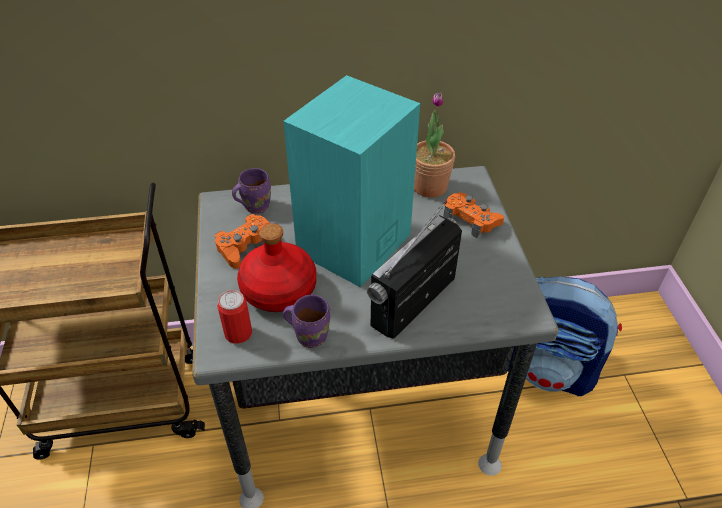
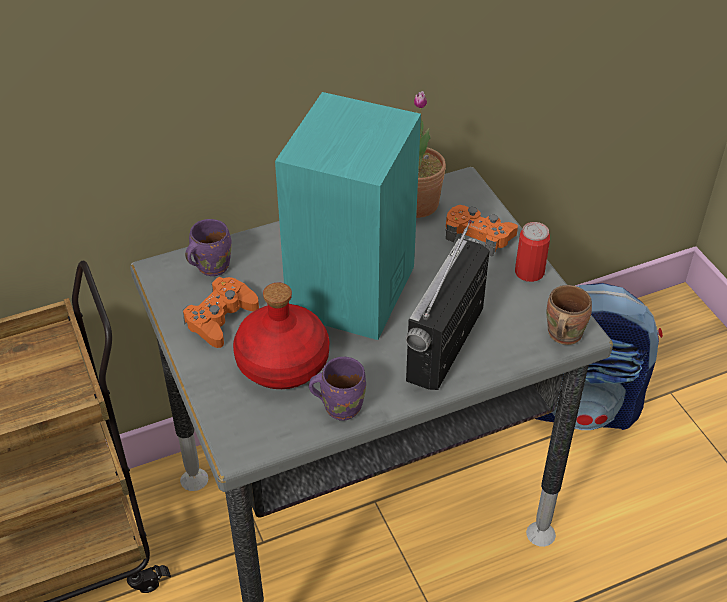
camera: 15 degrees left, 0 degrees up
can [217,290,252,344] -> can moved to [515,222,550,282]
none -> brown mug [547,285,592,345]

